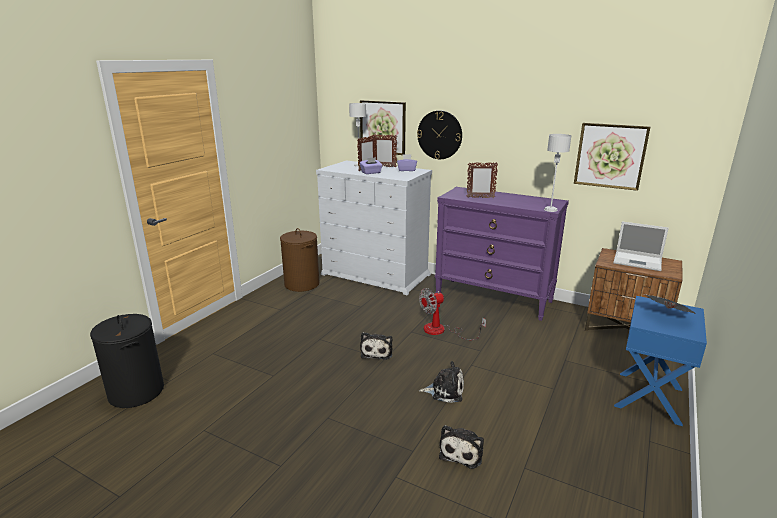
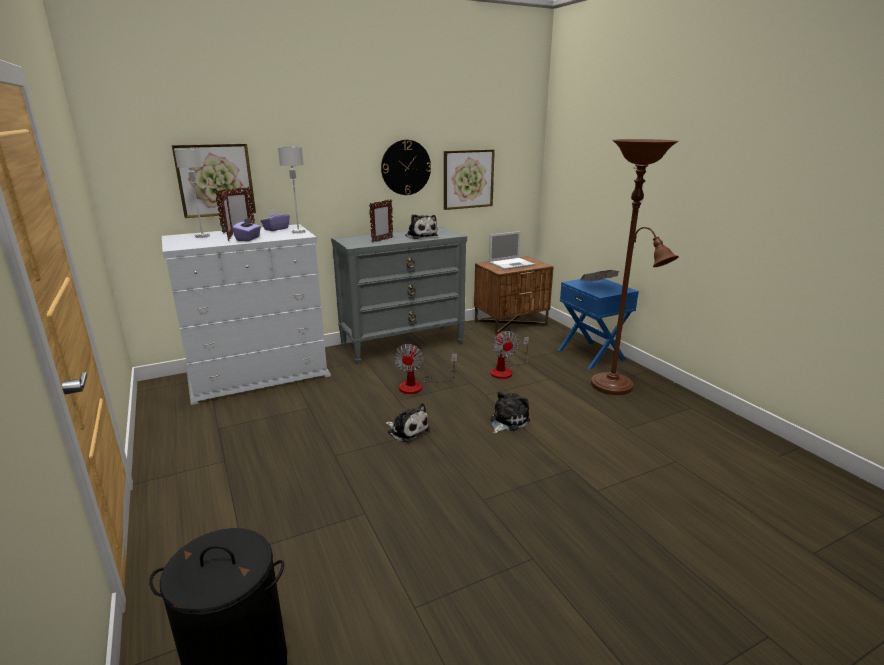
camera: 55 degrees left, 0 degrees up
brown laundry basket [280,228,320,292] -> none
wall clock [417,110,462,159] -> wall clock moved to [381,140,431,195]
purple dresser [435,187,569,321] -> grey dresser [331,227,467,364]
plush toy [439,425,484,469] -> plush toy moved to [405,214,438,239]
grey table lamp [544,134,572,212] -> grey table lamp moved to [278,147,306,234]
none -> fan [490,331,529,379]
none -> brown floor lamp [591,139,679,395]

